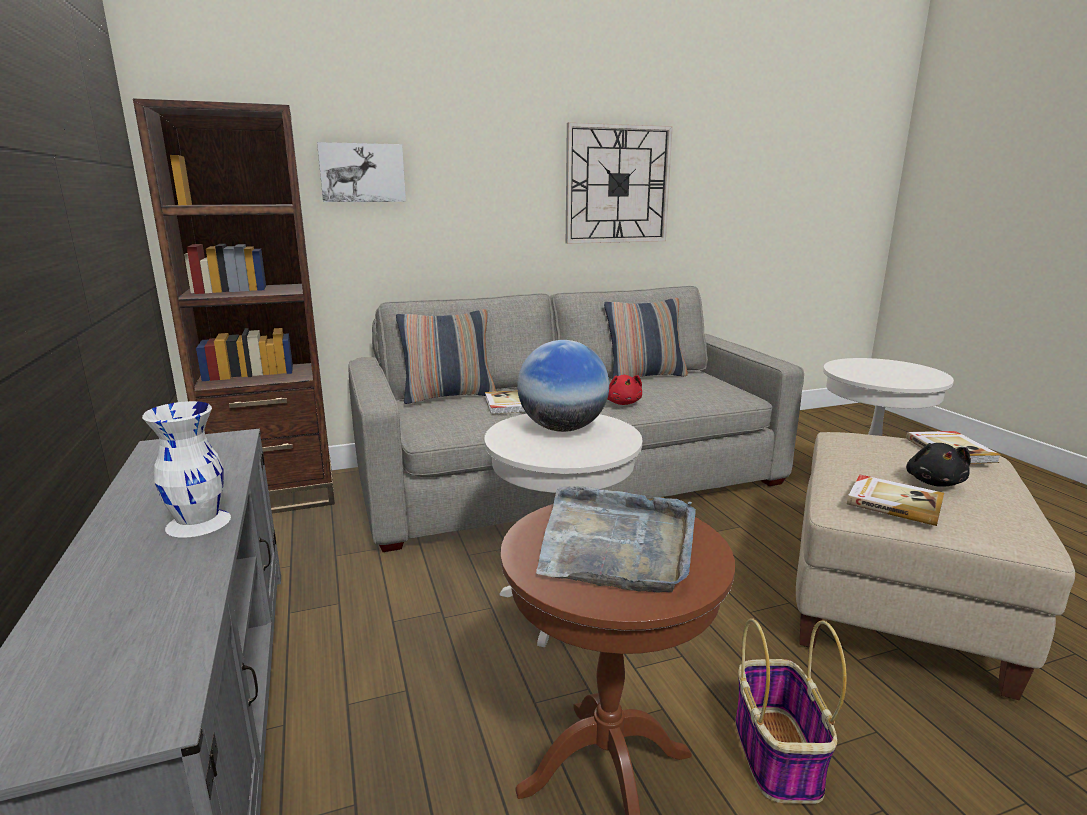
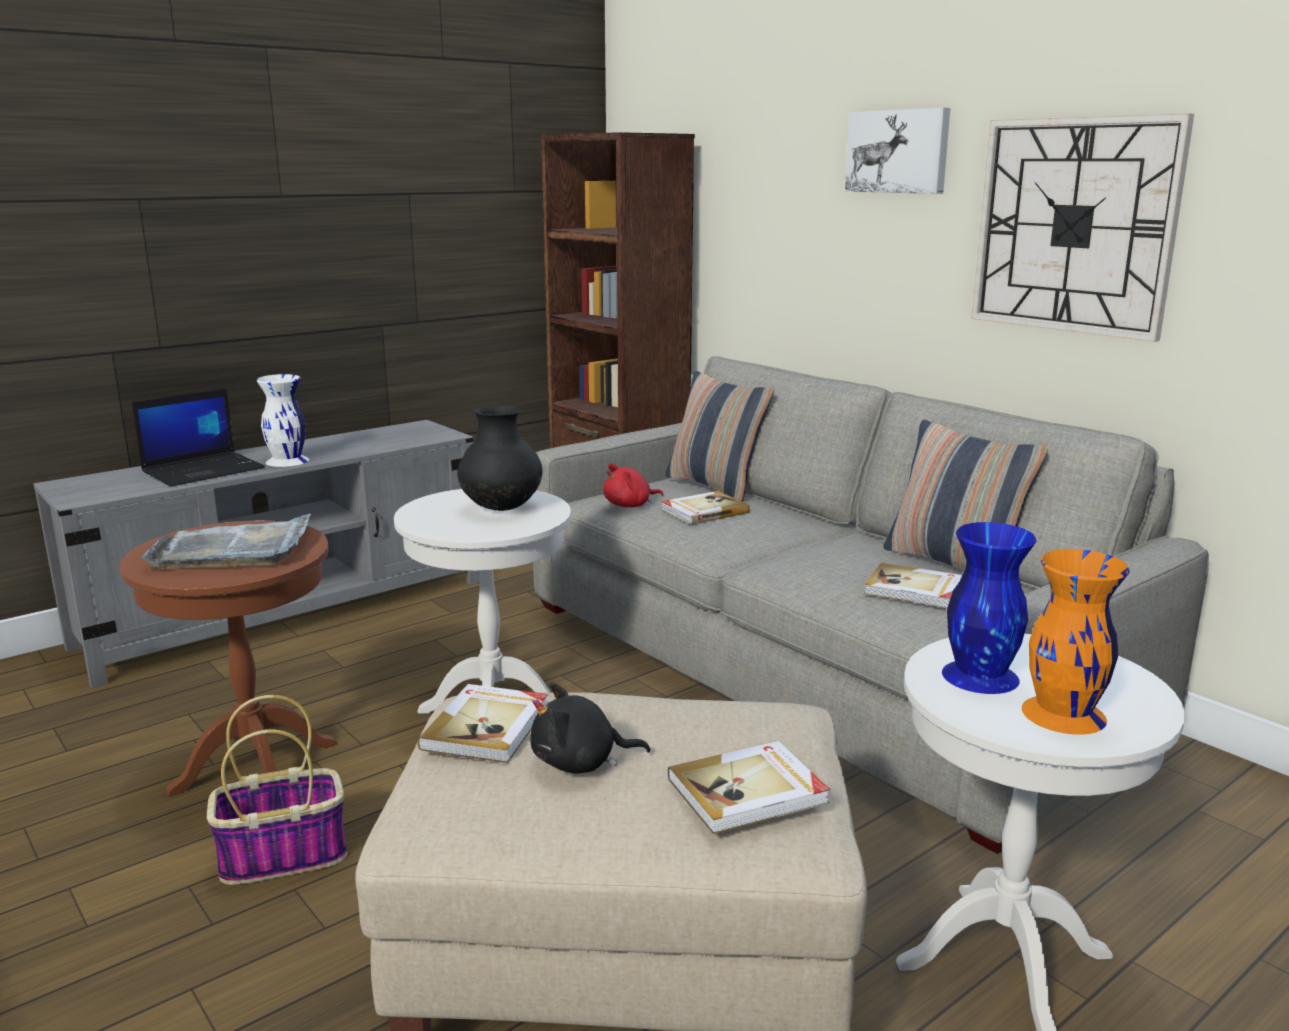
camera: 70 degrees right, 0 degrees up
picture [317,142,406,202] -> picture moved to [845,108,950,194]
globe [517,340,609,432] -> black vase [457,405,543,511]
red plush toy [607,375,642,405] -> red plush toy moved to [603,463,663,507]
none -> laptop [132,389,265,487]
none -> book [864,562,962,608]
none -> blue vase [942,522,1037,694]
none -> orange vase [1022,549,1130,735]

